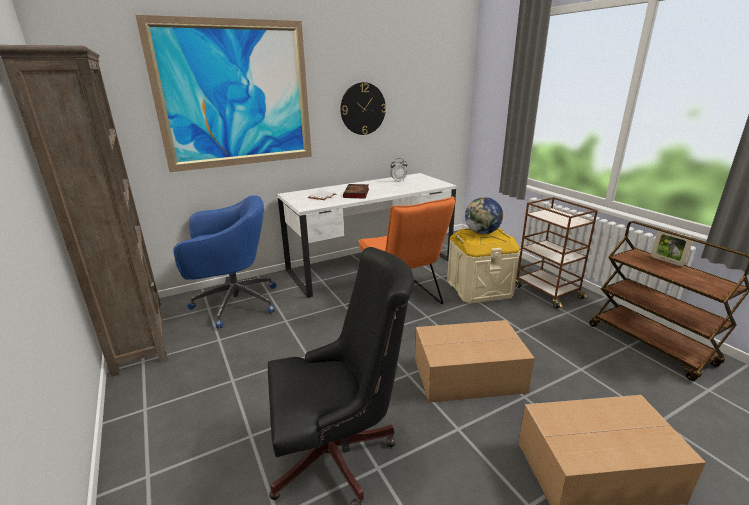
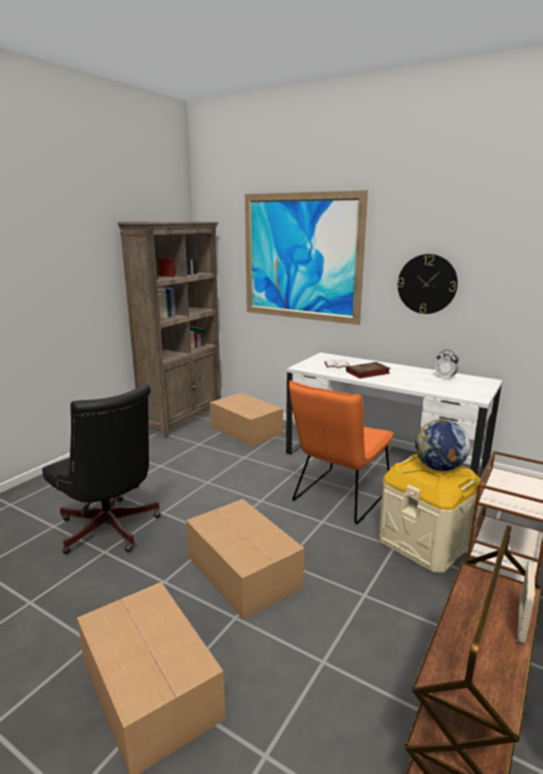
camera: 60 degrees right, 5 degrees down
blue office chair [173,195,276,328] -> cardboard box [210,393,283,446]

